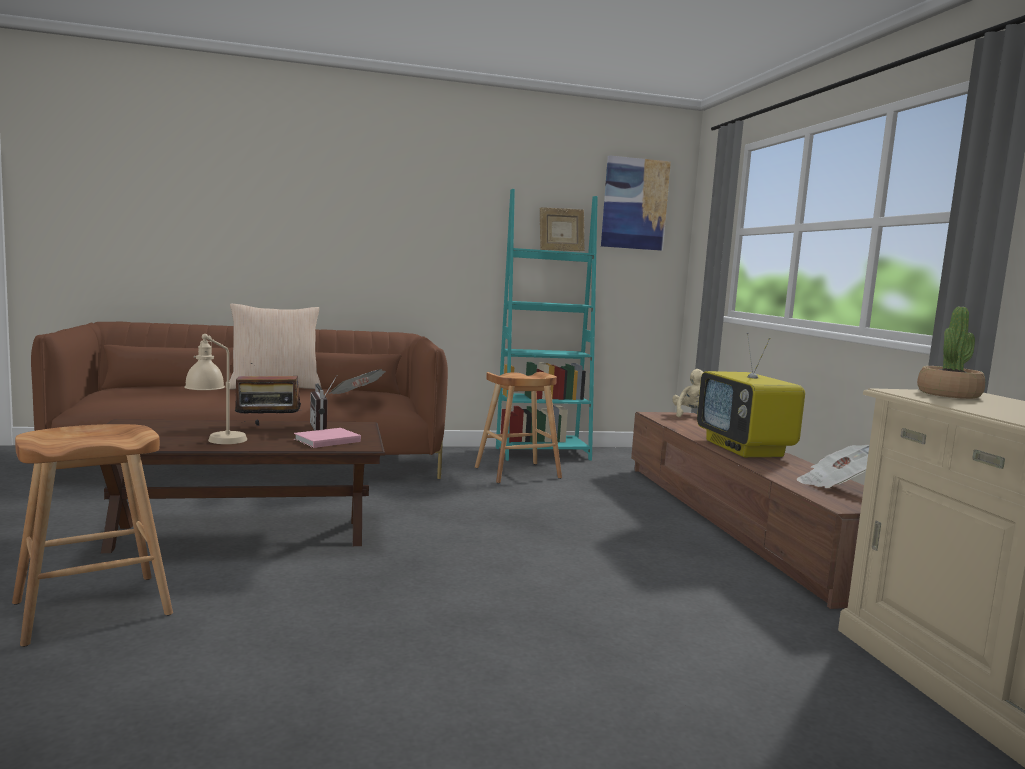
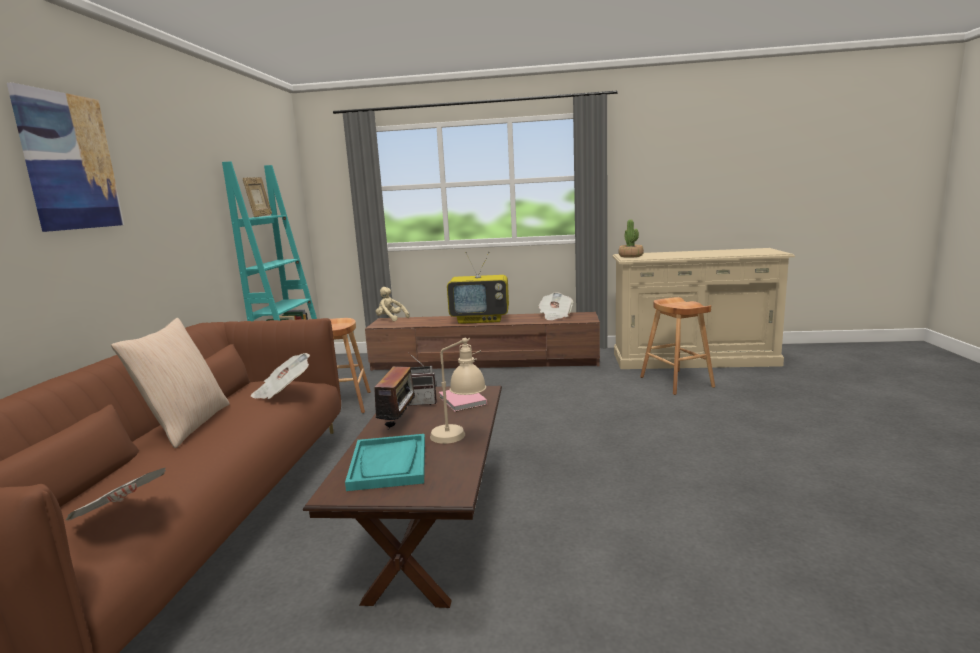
camera: 70 degrees left, 5 degrees up
brown stool [12,424,173,647] -> brown stool moved to [640,297,715,395]
picture [601,155,671,251] -> picture moved to [7,82,124,232]
none -> newspaper [66,468,166,521]
none -> turquoise tray [345,434,425,491]

